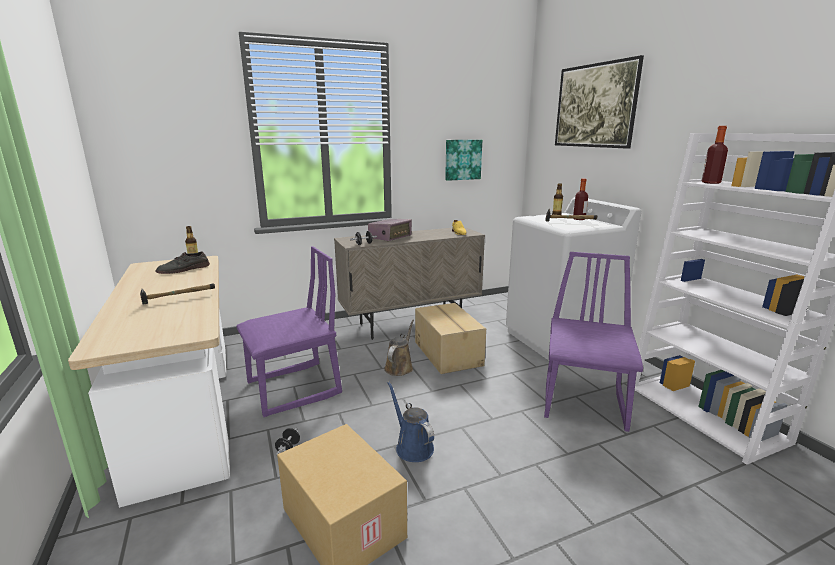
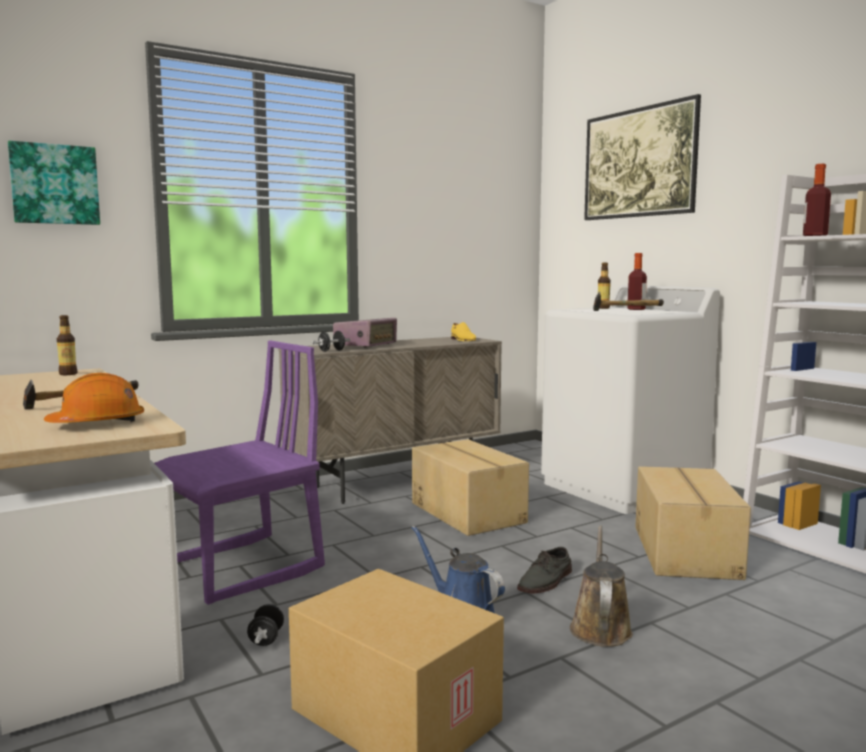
camera: 10 degrees left, 10 degrees down
grey shoe [155,251,210,274] -> grey shoe moved to [517,547,572,593]
brown watering can [384,320,414,376] -> brown watering can moved to [570,525,633,647]
picture [445,140,482,181] -> picture moved to [8,141,100,225]
purple chair [544,252,643,432] -> cardboard box [636,466,751,580]
none -> orange hard hat [44,373,144,423]

